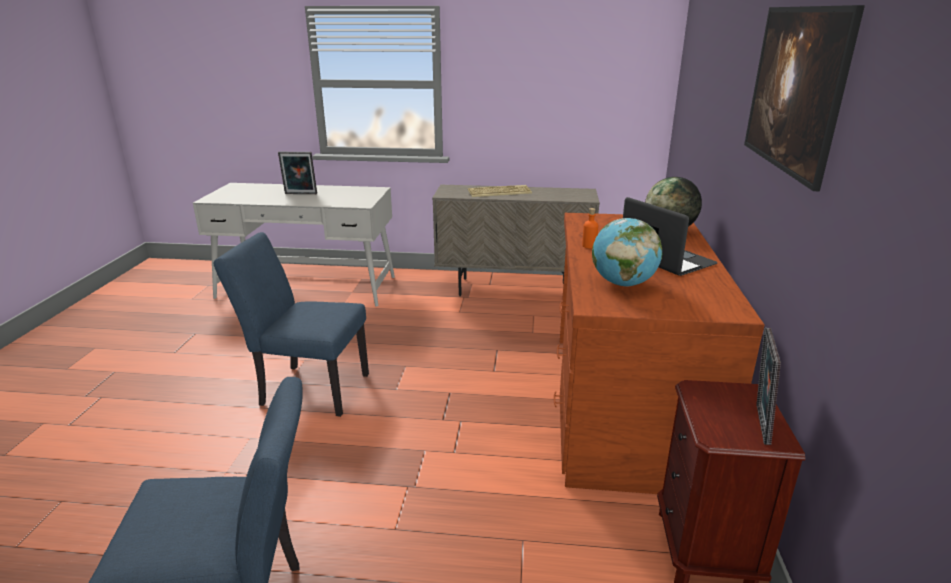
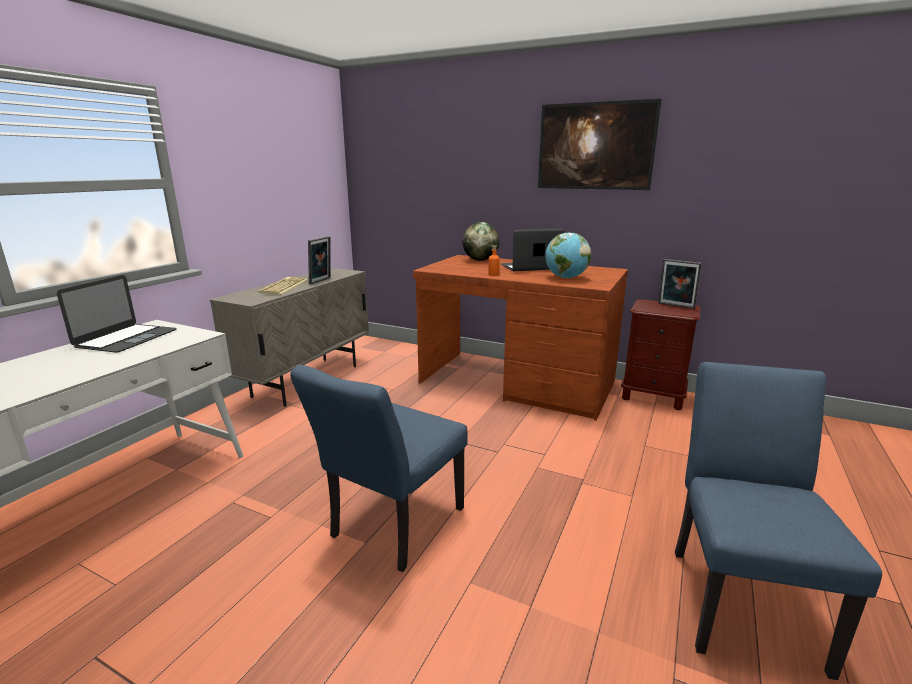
camera: 70 degrees left, 5 degrees down
picture frame [278,152,317,194] -> picture frame moved to [308,236,331,284]
none -> laptop [57,275,177,353]

